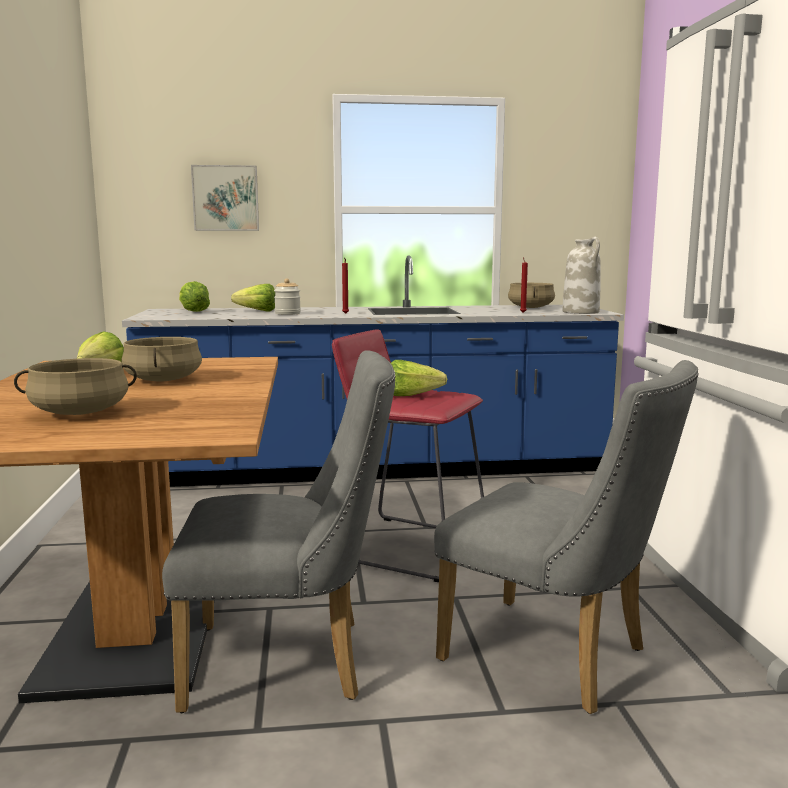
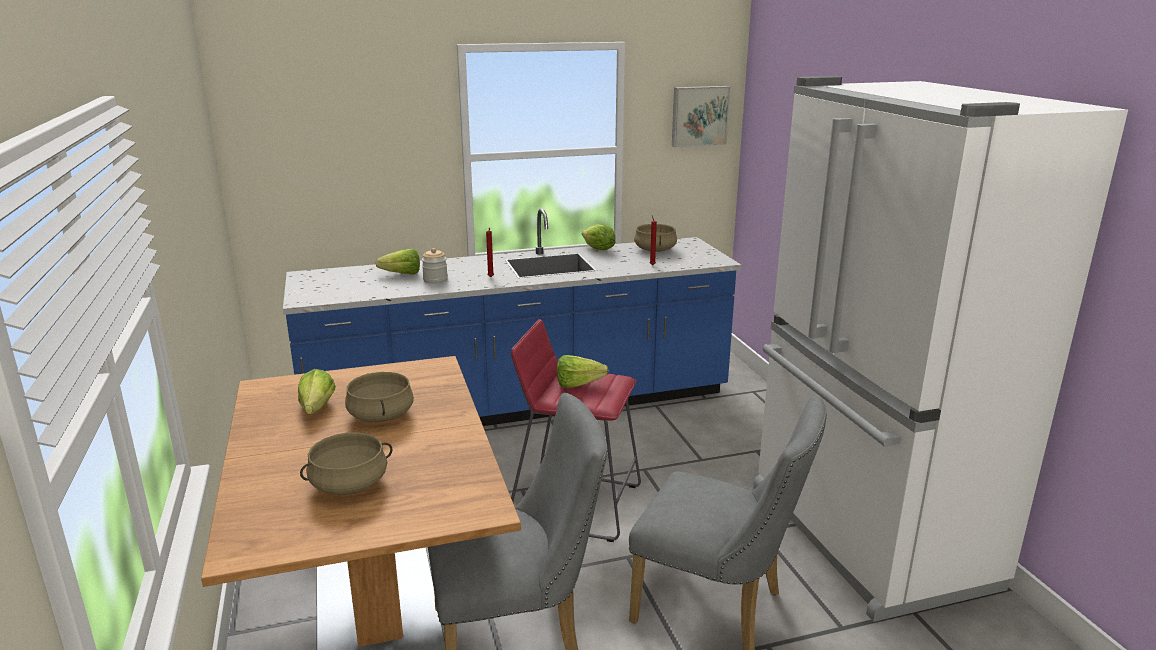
camera: 10 degrees left, 10 degrees up
lettuce [179,281,210,312] -> lettuce moved to [582,224,616,250]
picture [191,165,259,231] -> picture moved to [672,86,730,147]
white vase [562,236,601,314] -> none

